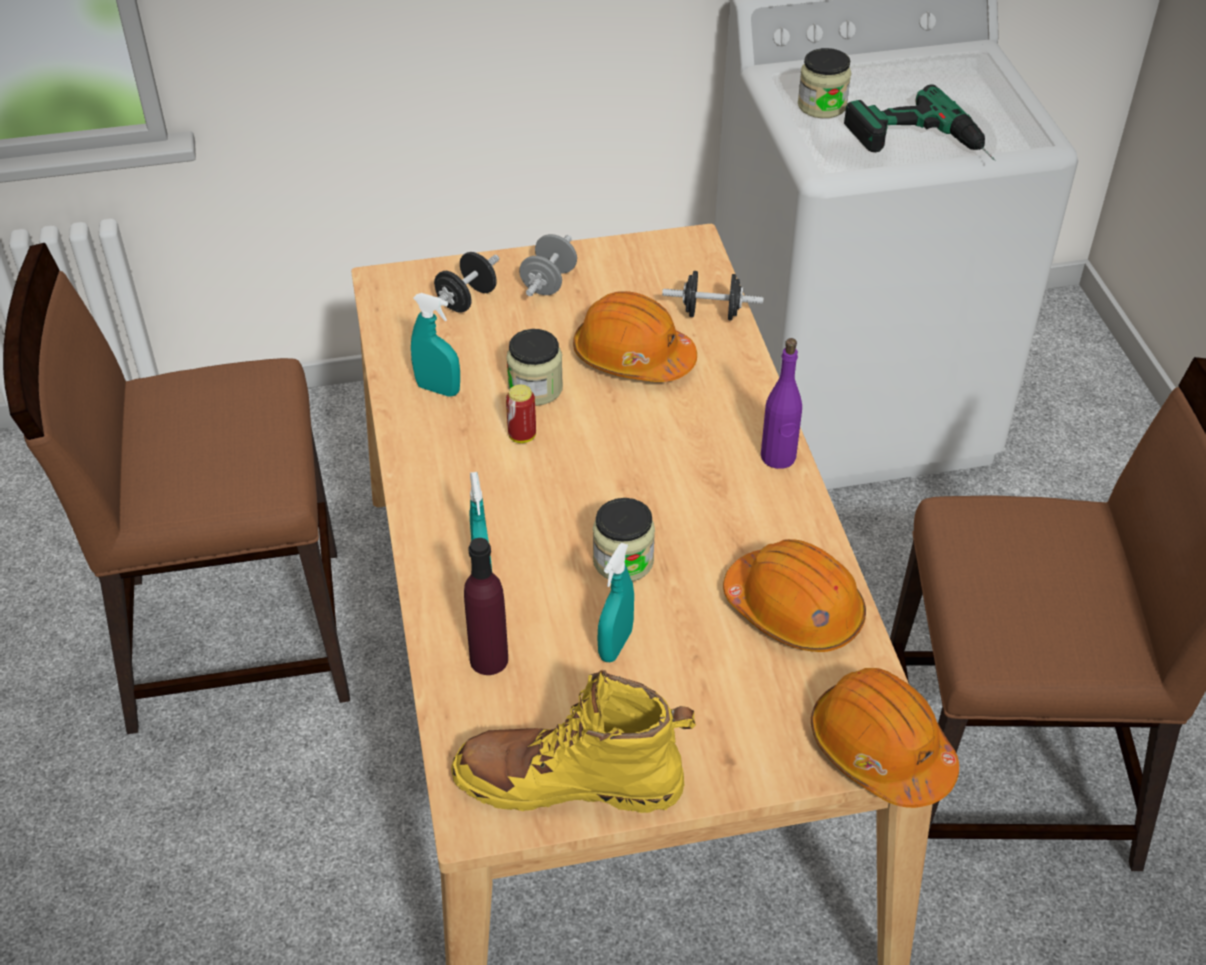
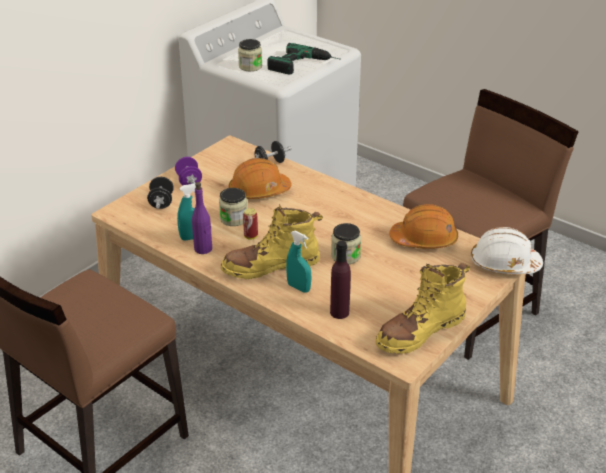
camera: 40 degrees left, 10 degrees down
grey dumbbell [519,234,577,296] -> purple dumbbell [175,157,202,185]
turquoise spray bottle [598,543,634,662] -> none
purple bottle [761,338,802,469] -> purple bottle moved to [192,182,212,254]
orange hard hat [811,668,959,808] -> white hard hat [471,227,543,274]
none -> yellow boot [221,204,323,279]

